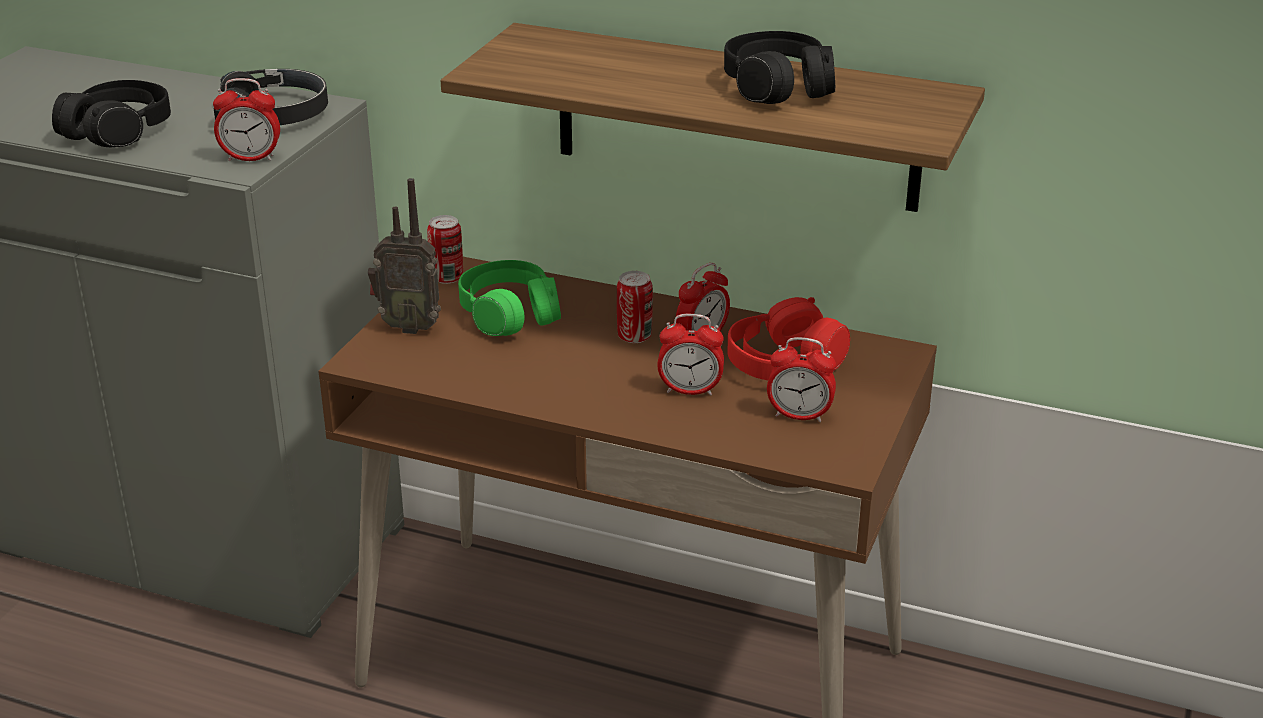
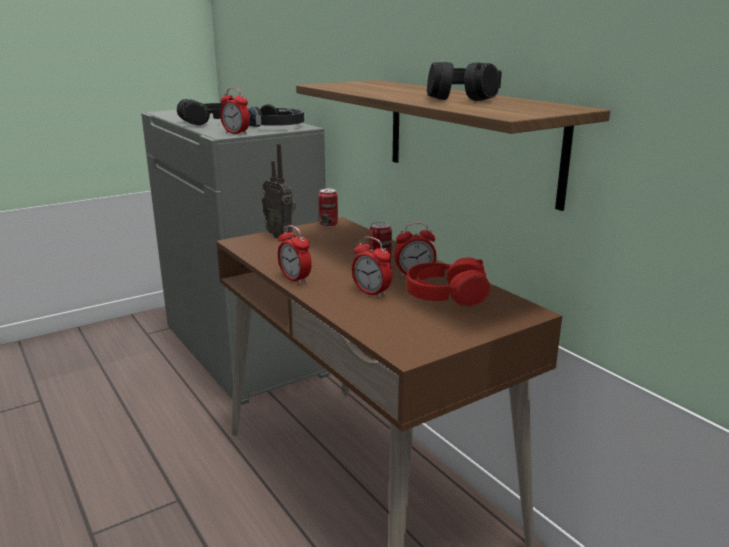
camera: 35 degrees right, 10 degrees down
green headphones [458,260,561,336] -> none
alarm clock [767,337,836,422] -> alarm clock moved to [278,225,312,284]

